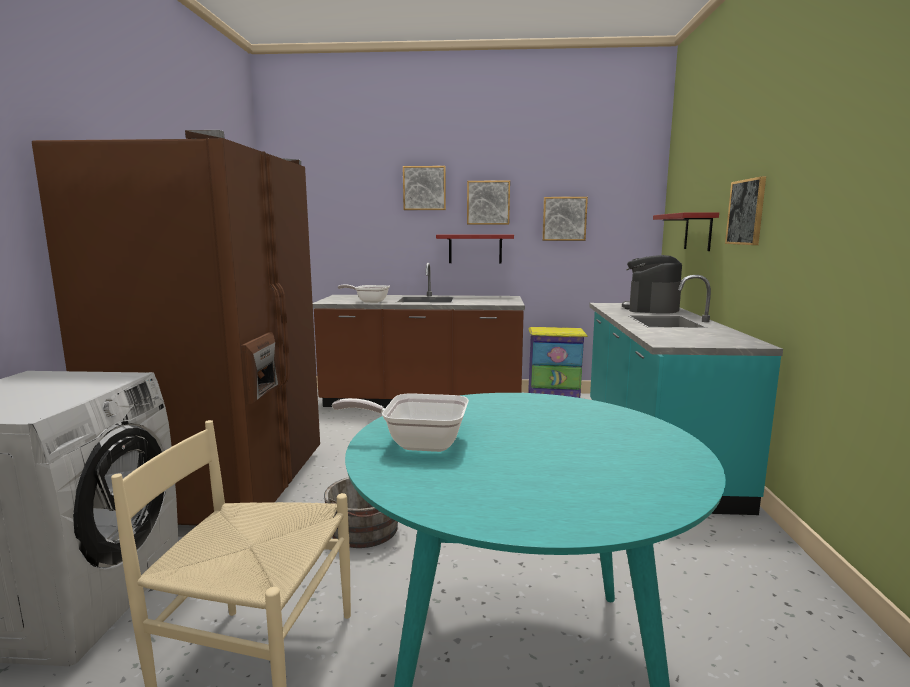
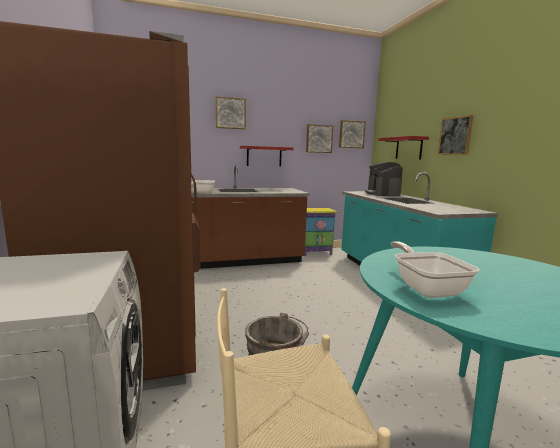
camera: 20 degrees left, 0 degrees up
frying pan [332,393,469,452] -> frying pan turned 90 degrees clockwise [391,241,480,298]
picture [467,180,510,225] -> picture moved to [339,120,366,148]

